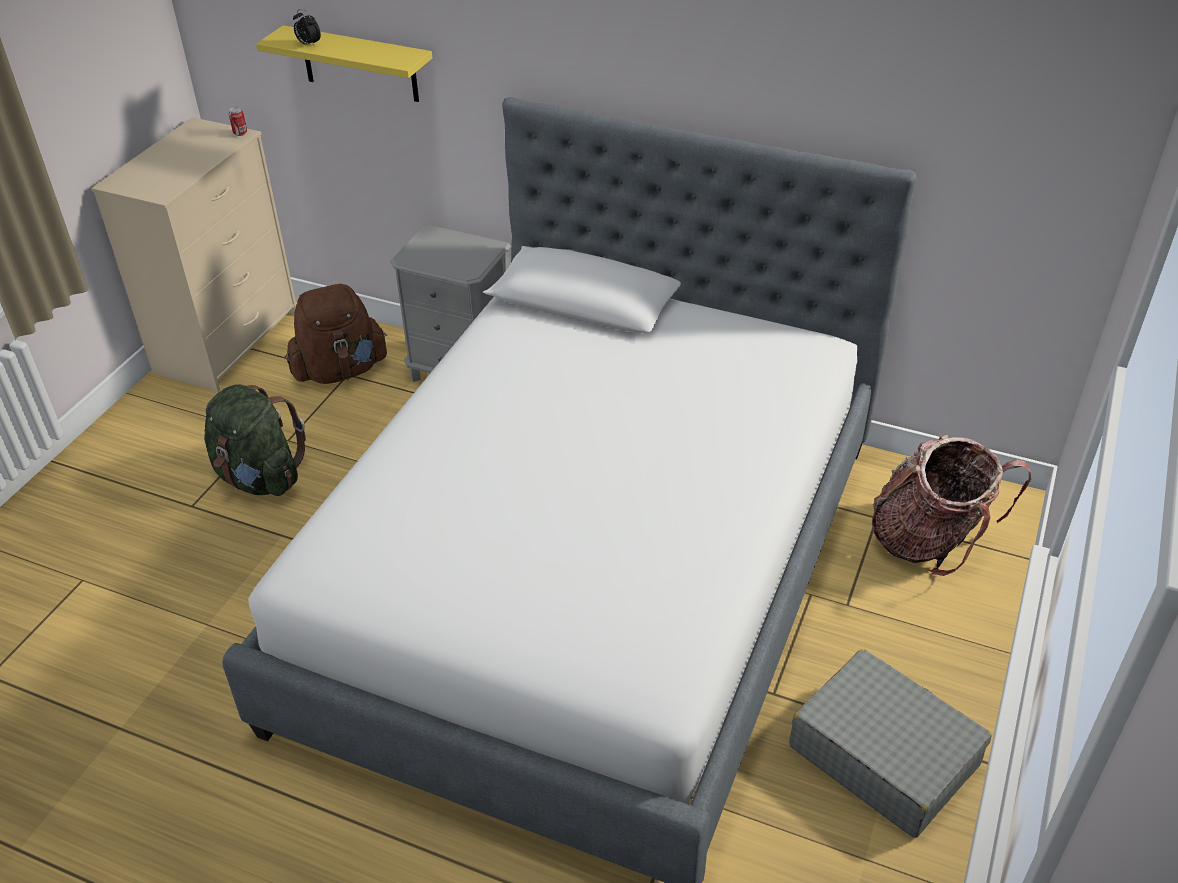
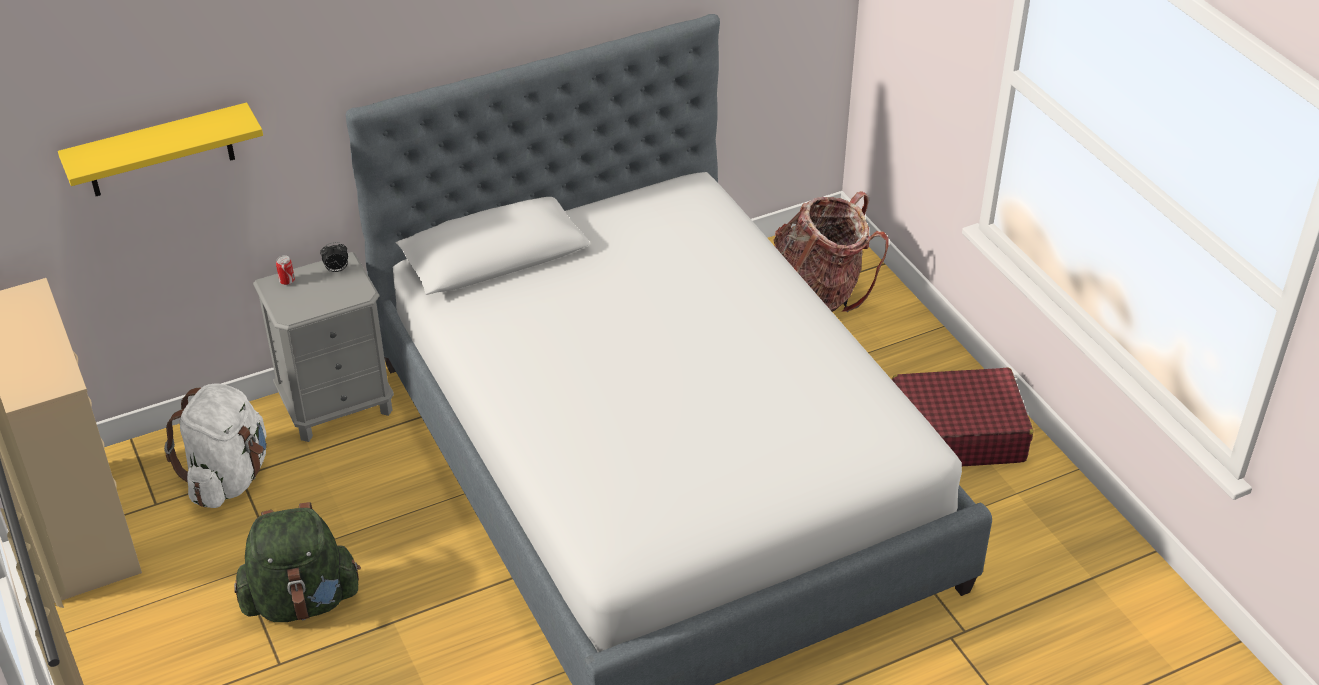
camera: 50 degrees left, 0 degrees up
can [229,107,247,136] -> can moved to [276,255,295,285]
brown backpack [286,284,387,384] -> white backpack [164,383,267,508]
alarm clock [293,9,321,47] -> alarm clock moved to [320,242,348,272]
grey suitcase [789,649,992,838] -> red suitcase [892,367,1033,466]

